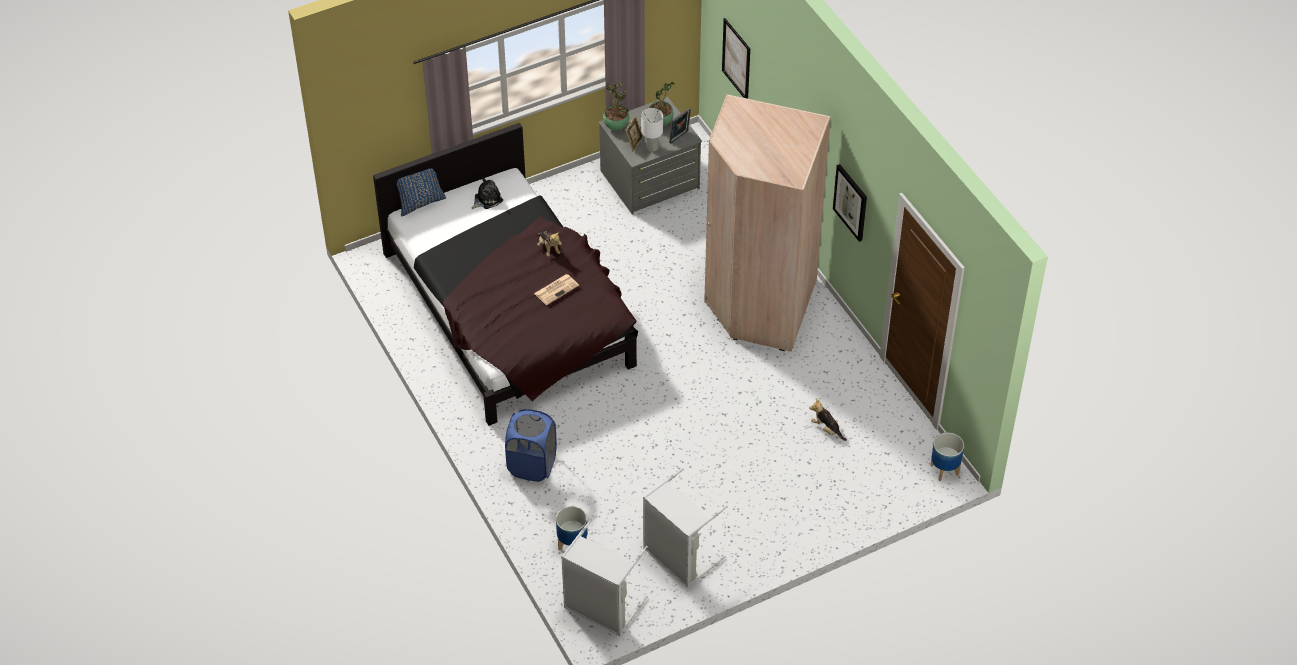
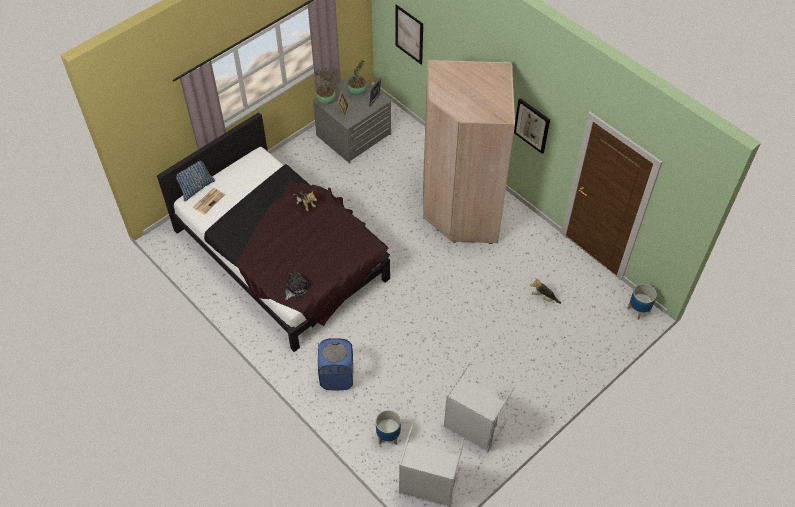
camera: 15 degrees left, 5 degrees up
plush toy [472,178,503,209] -> plush toy moved to [285,272,309,300]
newspaper [534,274,579,305] -> newspaper moved to [192,188,225,214]
white table lamp [641,108,663,152] -> none

